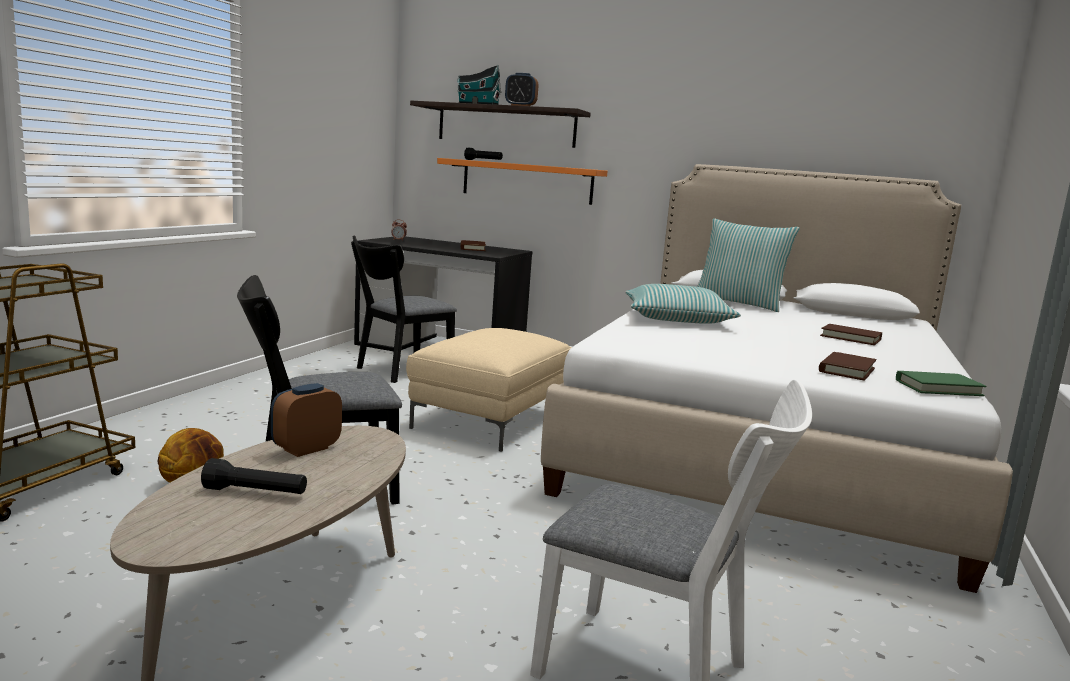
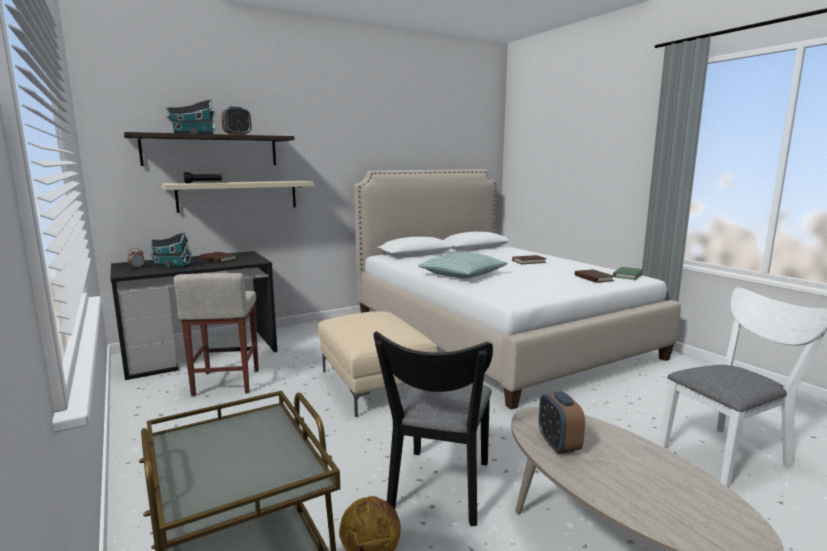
camera: 50 degrees left, 0 degrees up
black flashlight [201,458,307,494] -> none
black chair [351,235,457,383] -> beige stool [174,273,259,396]
orange shelf [437,158,608,205] -> beige shelf [162,181,314,213]
pillow [697,218,800,312] -> none
none -> toy house [150,232,192,268]

